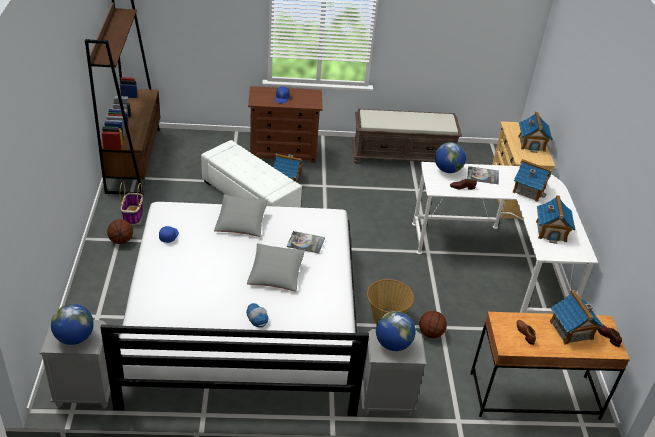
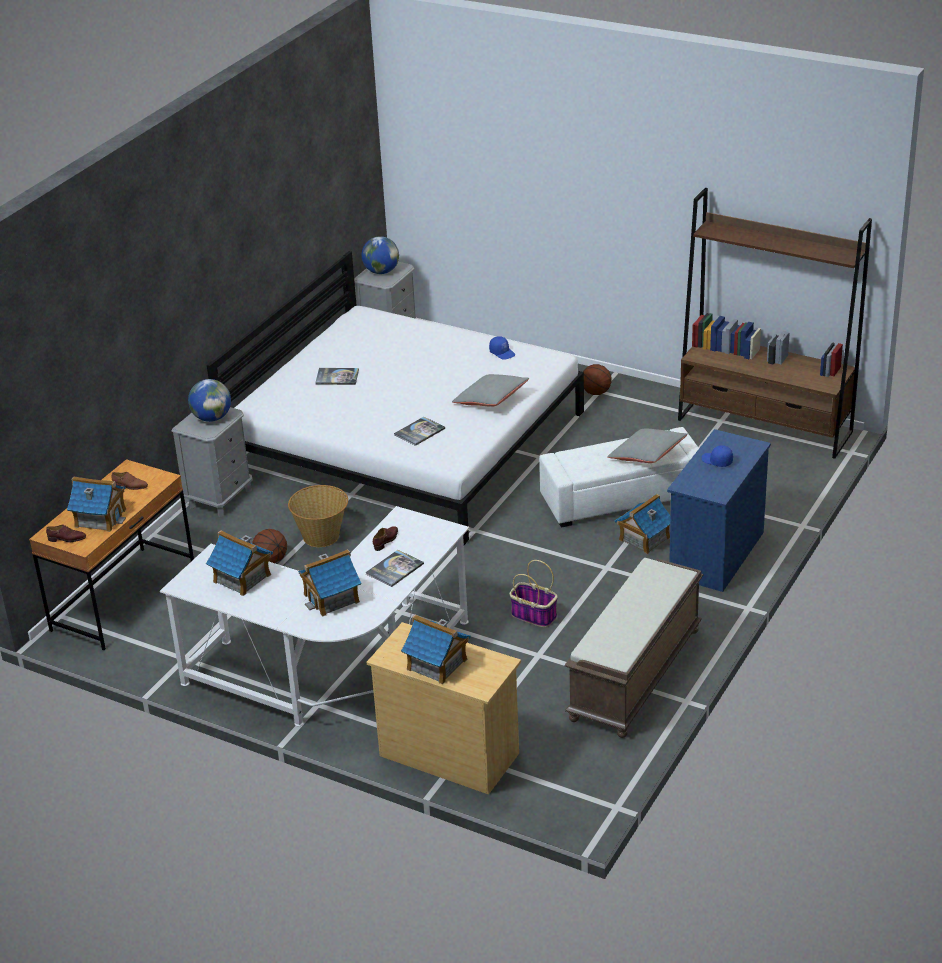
camera: 125 degrees right, 5 degrees down
basket [119,181,143,225] -> basket moved to [510,560,558,627]
cap [246,303,268,327] -> book [316,368,359,385]
grey pillow [247,243,304,292] -> grey pillow moved to [607,429,688,463]
brown dresser [248,86,322,163] -> blue dresser [667,429,771,592]
globe [435,142,466,173] -> none

